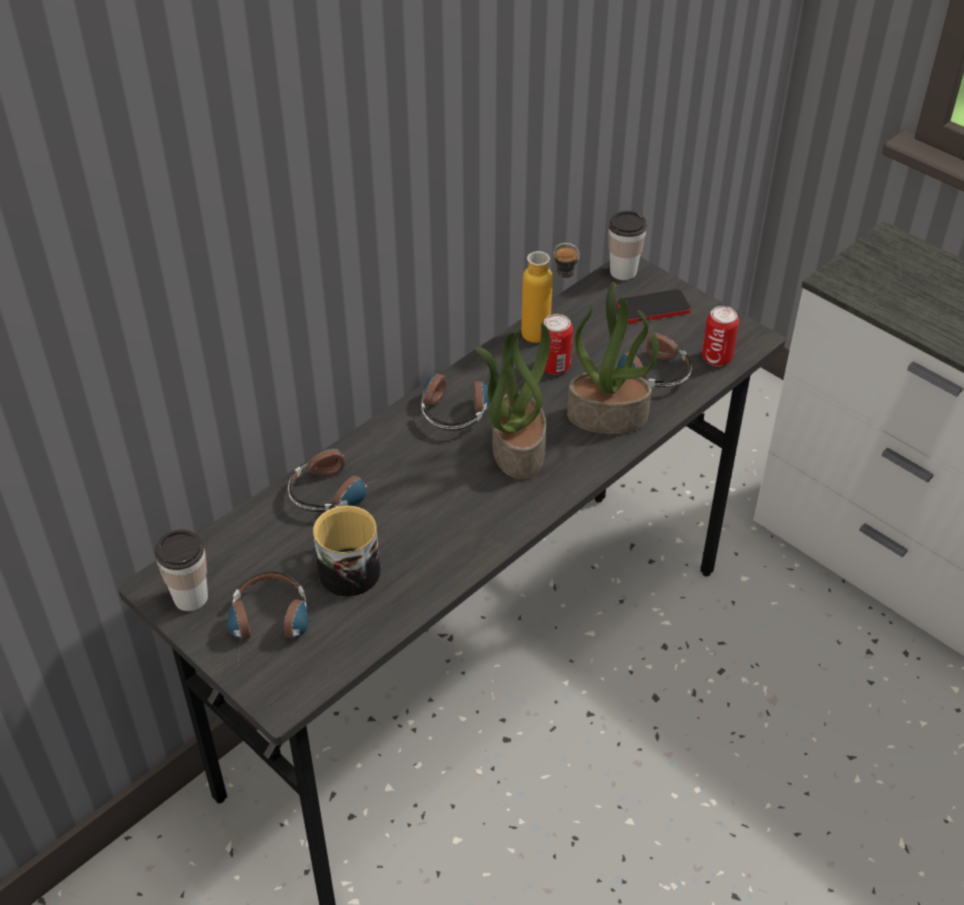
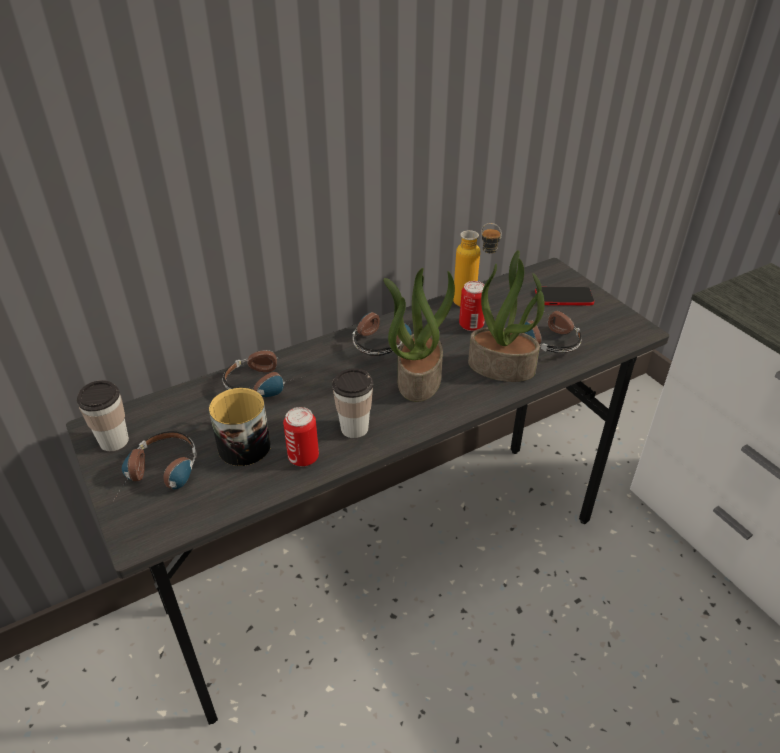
camera: 15 degrees right, 5 degrees down
cup [608,211,647,280] -> cup moved to [332,368,373,438]
can [702,306,739,366] -> can moved to [283,407,319,466]

